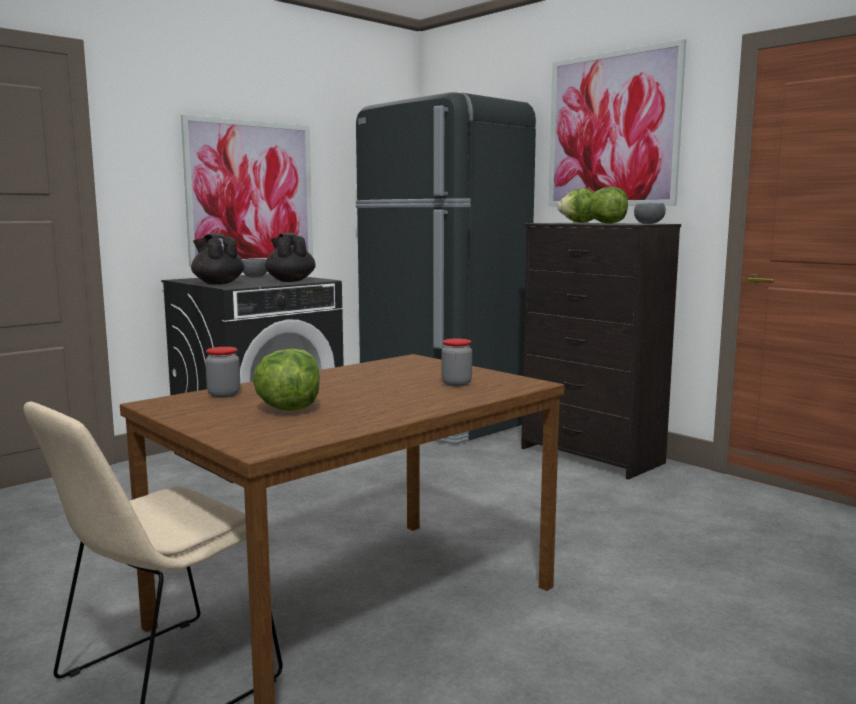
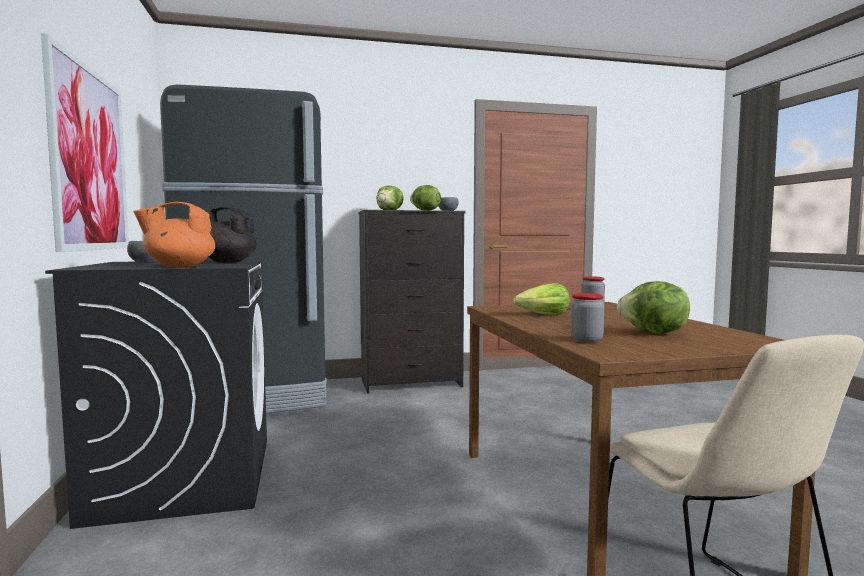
camera: 60 degrees left, 5 degrees down
black teapot [191,233,245,285] -> orange teapot [133,202,215,267]
picture [548,39,686,206] -> none
none -> lettuce [513,283,570,315]

